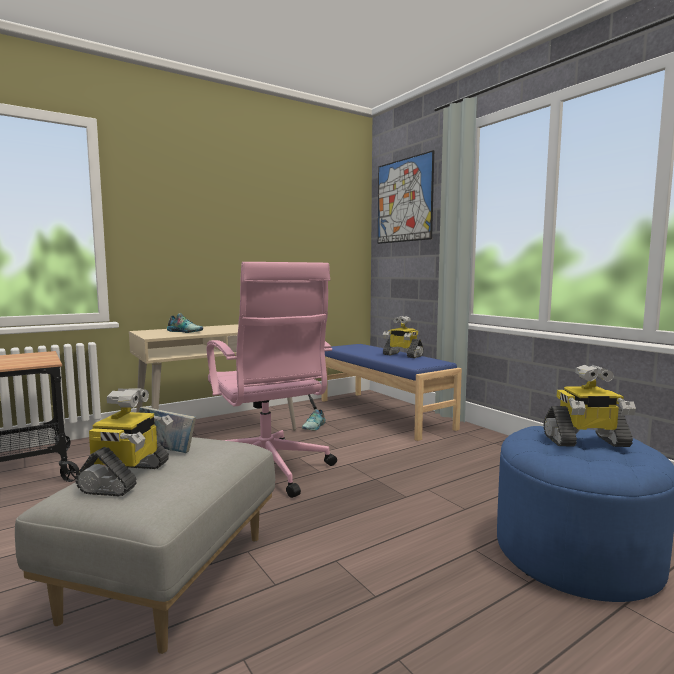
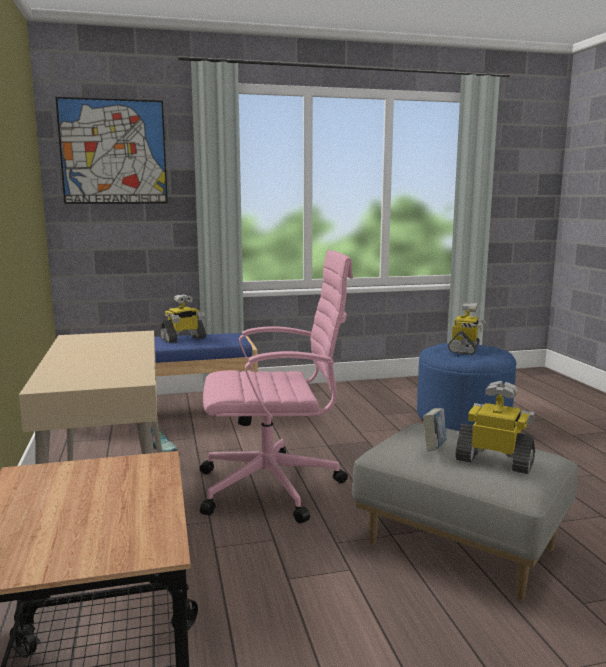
camera: 70 degrees left, 5 degrees up
shoe [167,313,203,333] -> none

